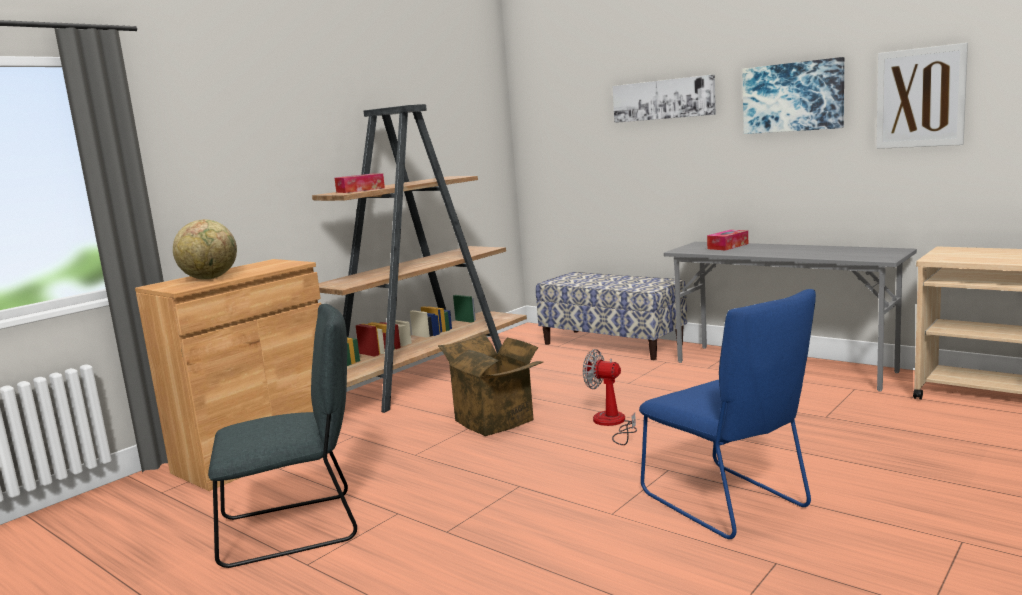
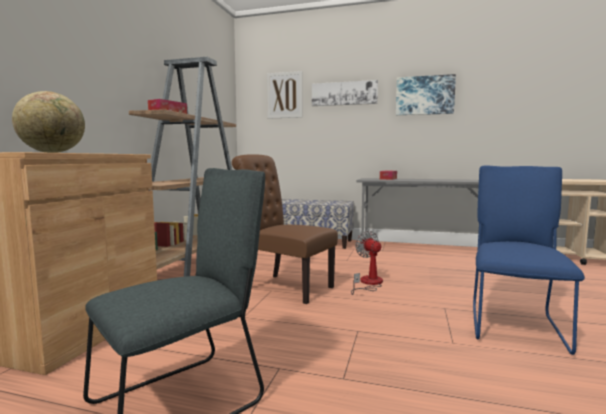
camera: 25 degrees left, 5 degrees down
cardboard box [438,334,543,436] -> brown chair [232,154,338,304]
fan [583,349,637,445] -> fan turned 60 degrees clockwise [351,230,383,295]
blue chair [639,289,816,539] -> blue chair turned 105 degrees counterclockwise [473,165,585,355]
picture [876,43,968,149] -> picture moved to [267,71,303,119]

